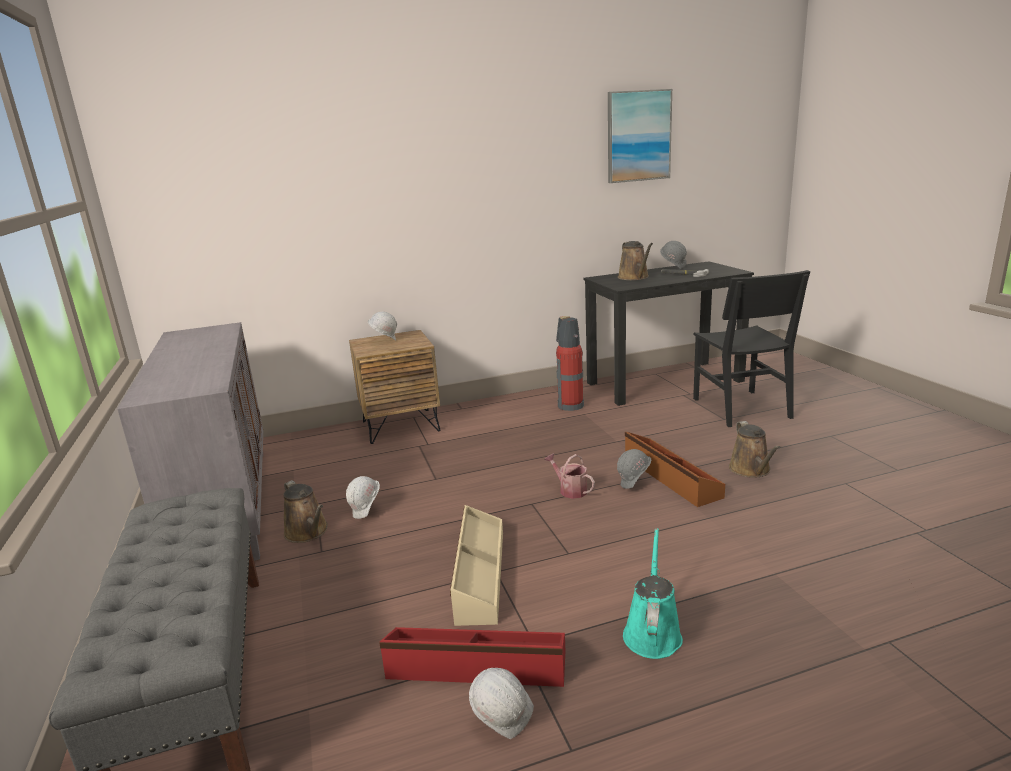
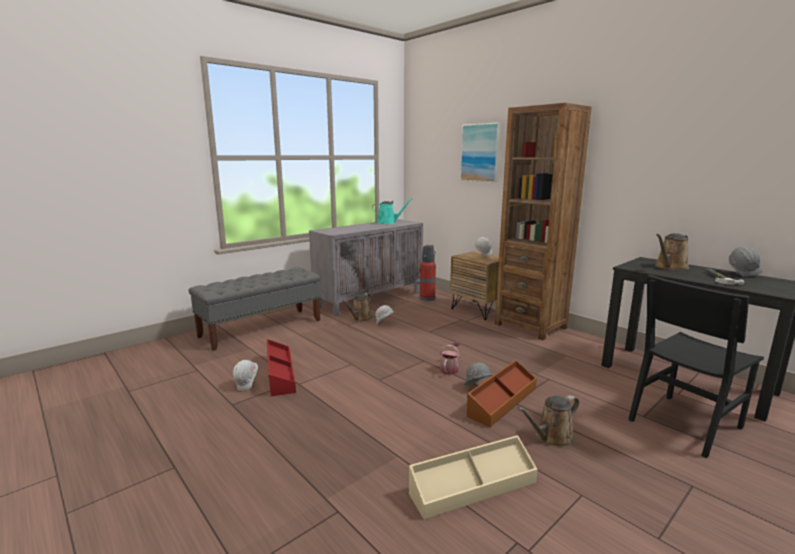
camera: 65 degrees right, 5 degrees down
beige storage box [450,505,503,626] -> beige storage box moved to [409,435,538,520]
fire extinguisher [556,316,584,411] -> fire extinguisher moved to [420,244,436,301]
picture [608,89,672,183] -> picture moved to [460,122,501,182]
turquoise watering can [623,528,683,659] -> turquoise watering can moved to [372,198,413,224]
none -> brown bookcase [495,103,592,340]

